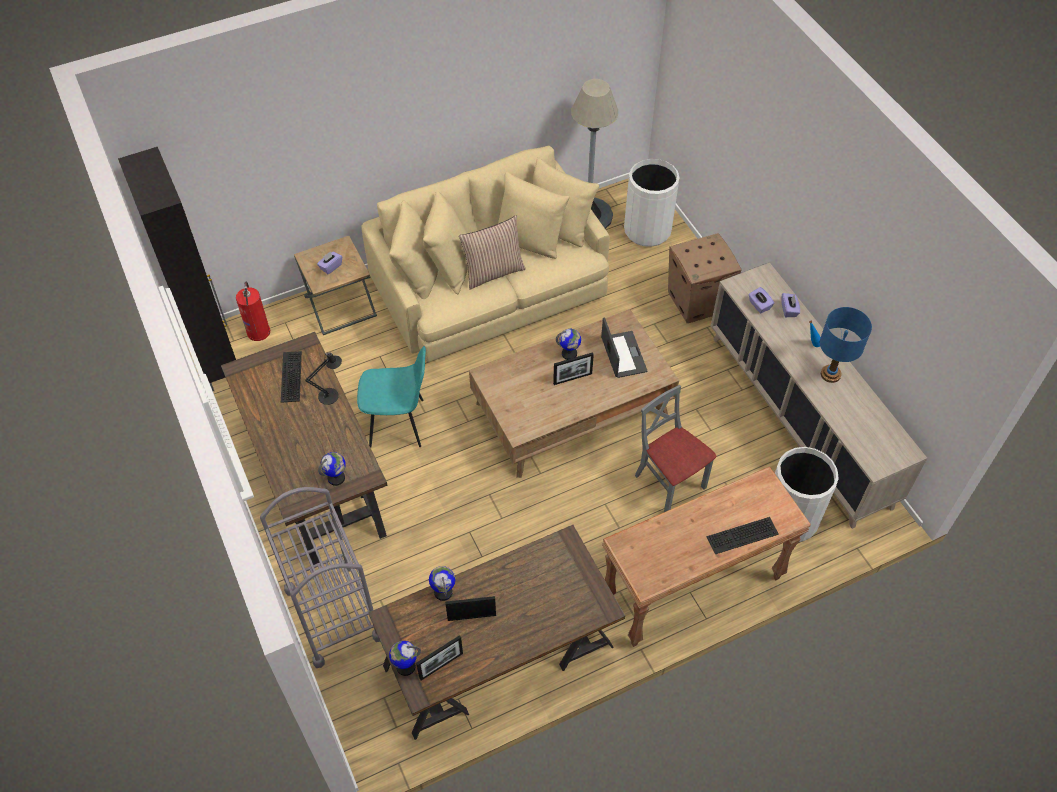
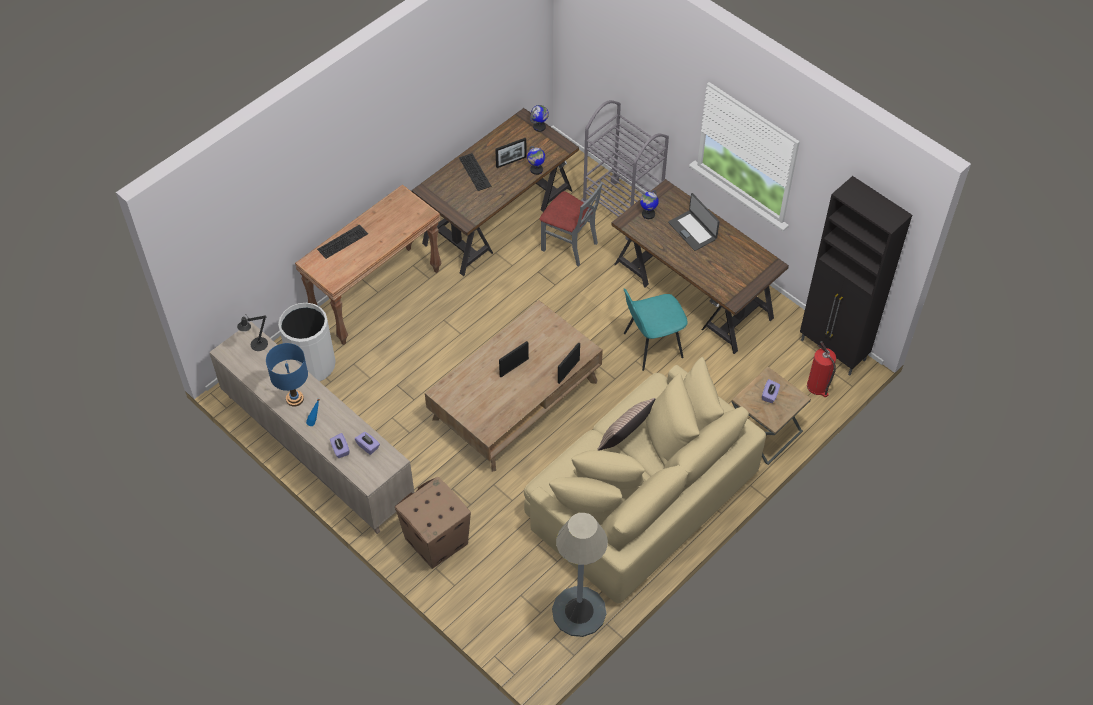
camera: 160 degrees right, 0 degrees up
keyboard [281,351,302,403] -> keyboard moved to [459,153,491,191]
black table lamp [305,352,342,405] -> black table lamp moved to [237,314,268,351]
picture frame [416,635,463,680] -> picture frame moved to [558,342,580,384]
globe [556,329,581,360] -> none
laptop [601,317,647,378] -> laptop moved to [668,193,720,251]
white trash can [624,159,680,247] -> none
grey chair [635,385,717,512] -> grey chair moved to [539,182,603,266]

